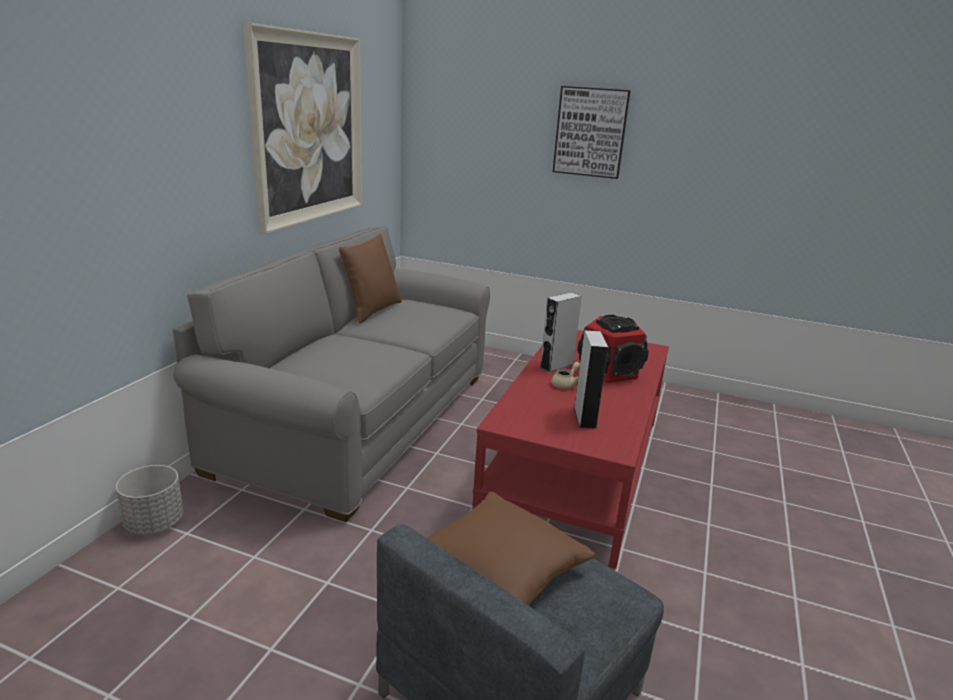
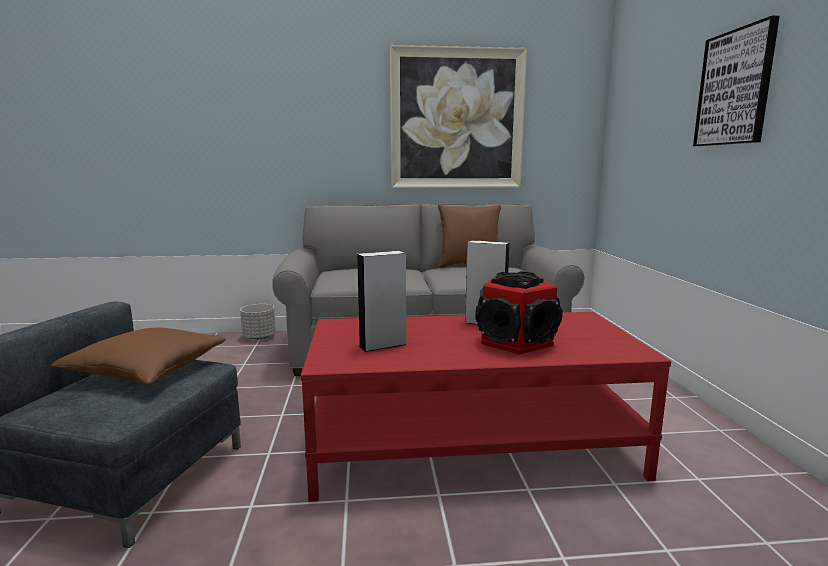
camera: 65 degrees right, 10 degrees down
beige teapot [551,362,580,389] -> none

